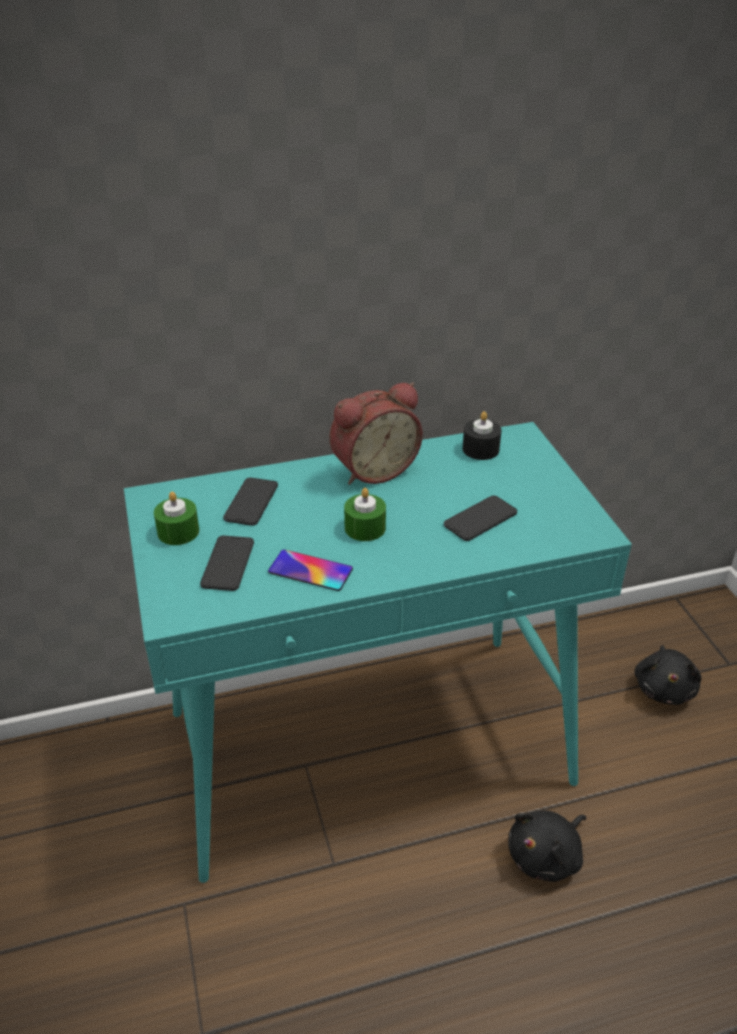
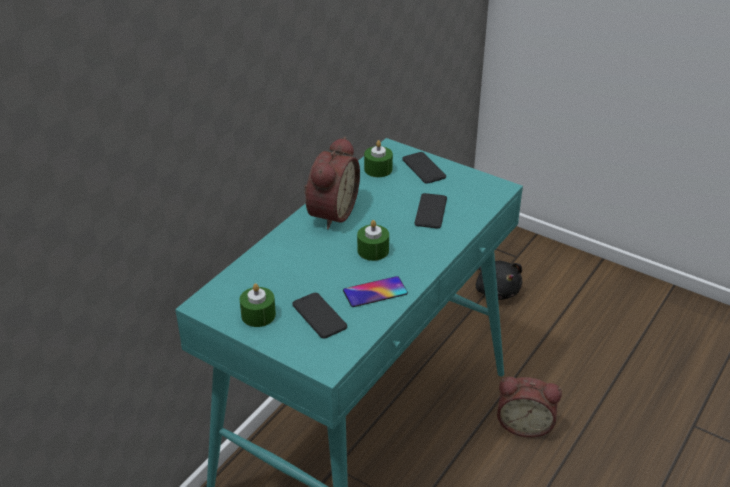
camera: 40 degrees left, 0 degrees up
phone [223,478,278,526] -> phone moved to [402,152,446,184]
black candle [463,411,502,460] -> green candle [364,140,393,177]
black plush toy [508,811,586,882] -> alarm clock [497,377,562,437]

